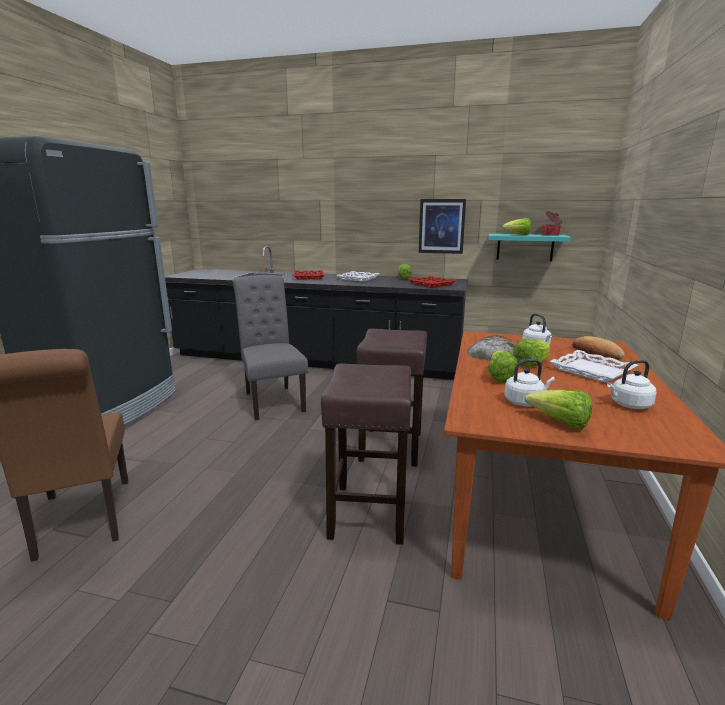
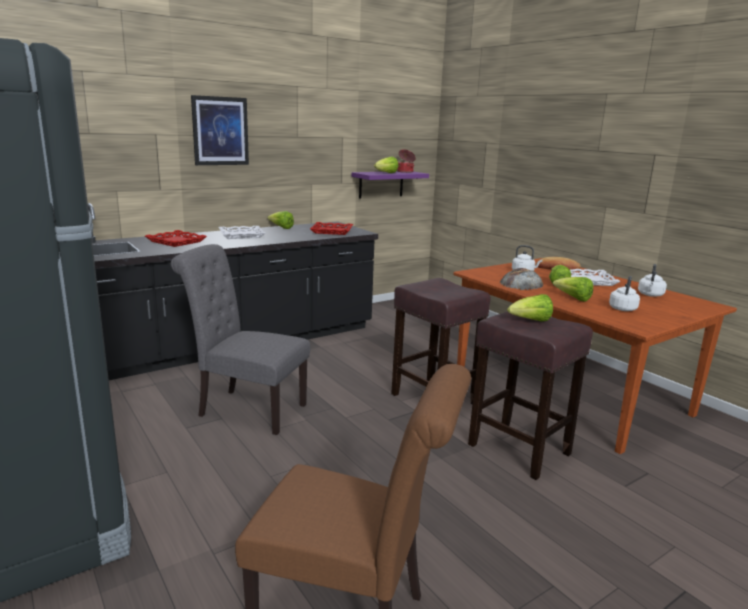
camera: 50 degrees left, 0 degrees up
picture [418,199,466,254] -> picture moved to [191,95,249,165]
turquoise shelf [489,234,571,261] -> purple shelf [352,171,429,199]
lettuce [525,390,592,429] -> lettuce moved to [507,294,553,322]

